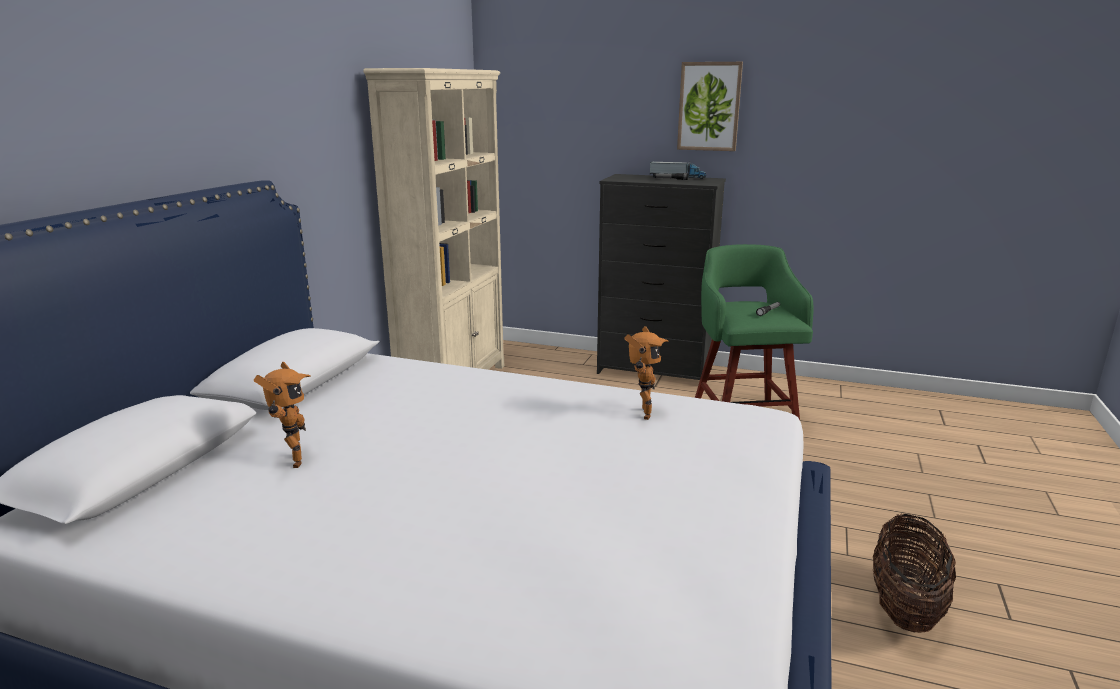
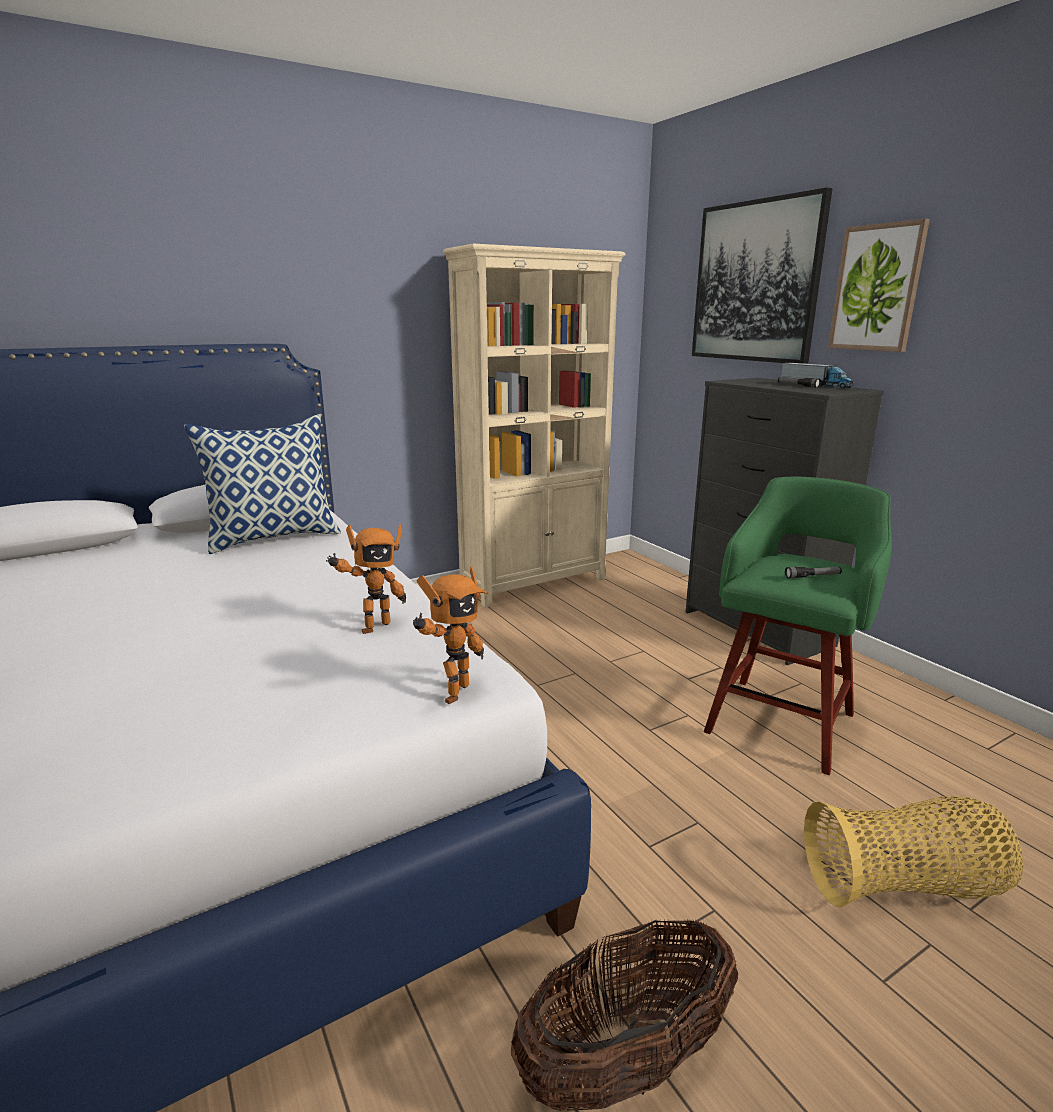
camera: 40 degrees right, 0 degrees up
toy robot [254,362,310,468] -> toy robot moved to [413,566,488,704]
none -> pillow [184,414,341,554]
none -> picture [692,188,833,364]
none -> basket [804,796,1024,907]

